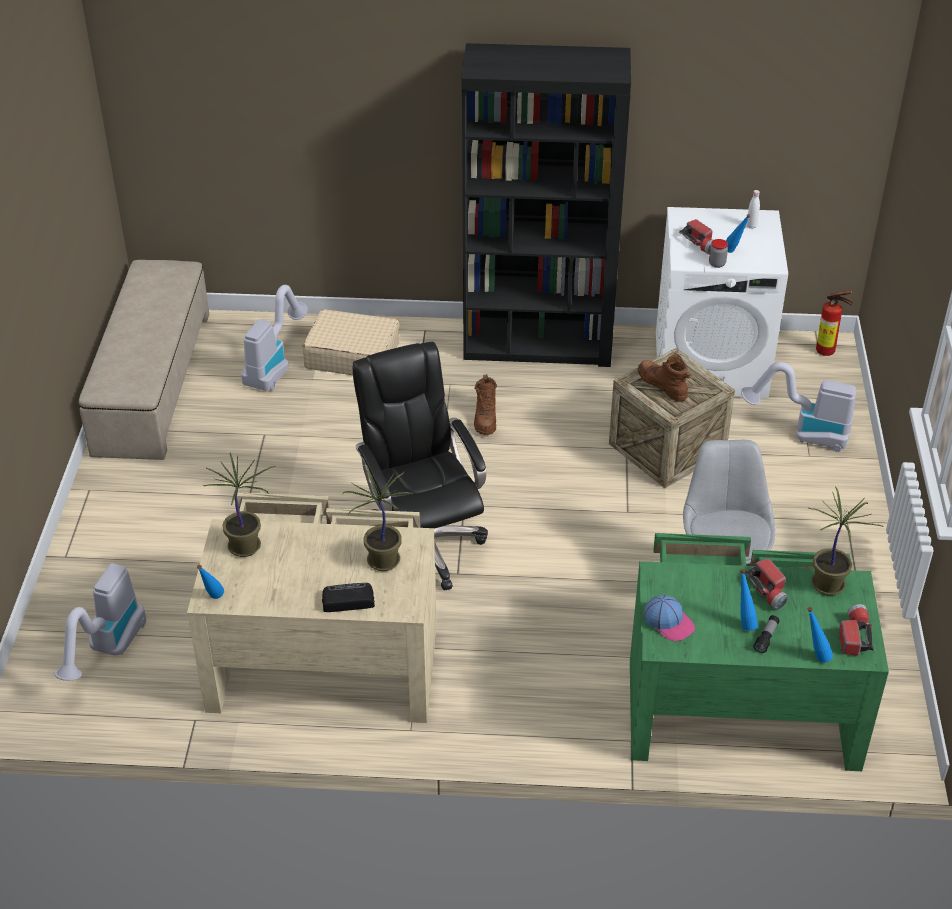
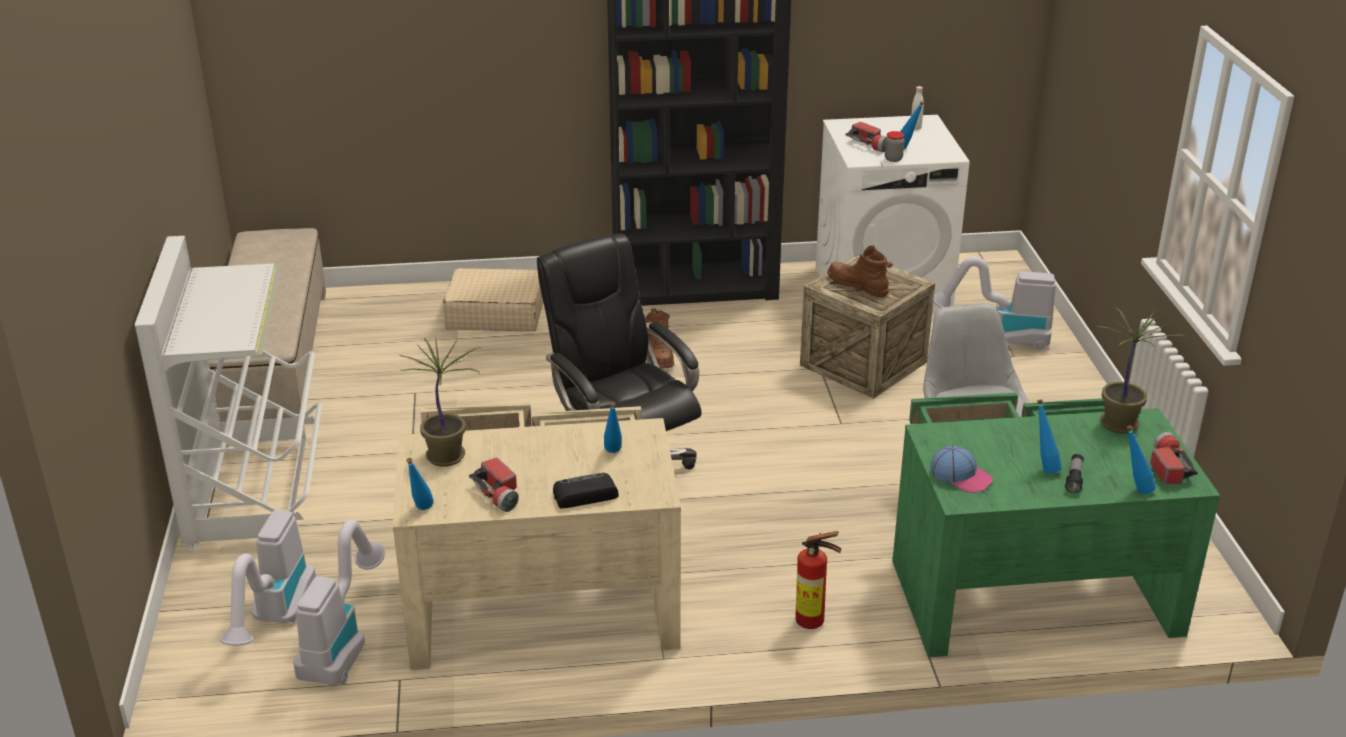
camera: 10 degrees left, 10 degrees down
vacuum cleaner [241,285,308,391] -> vacuum cleaner moved to [293,519,385,685]
potted plant [343,466,413,571] -> blue bottle [604,402,622,453]
flashlight [745,559,788,610] -> flashlight moved to [469,458,519,512]
fire extinguisher [816,291,853,356] -> fire extinguisher moved to [795,531,842,629]
none -> white shoe rack [134,236,322,550]

